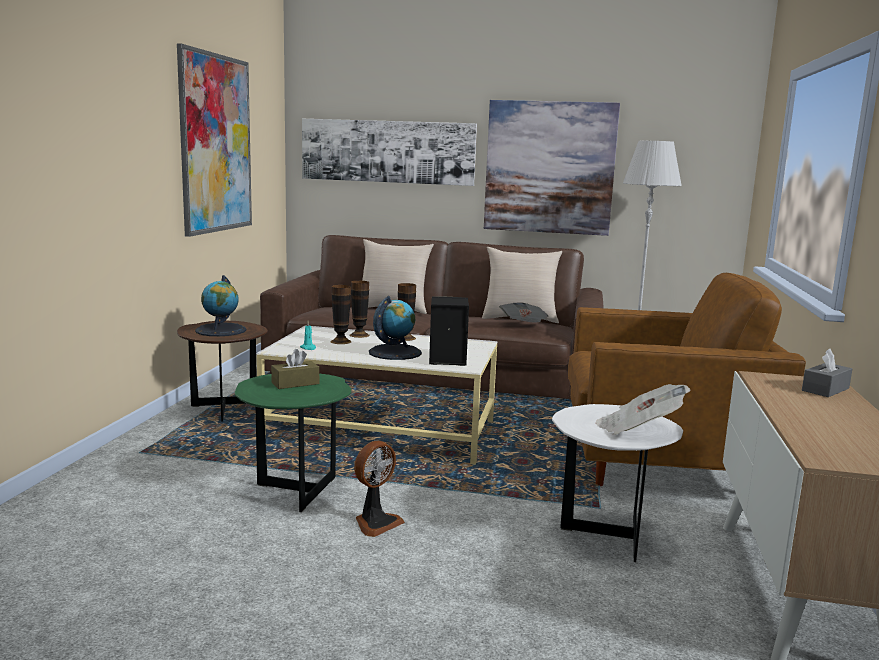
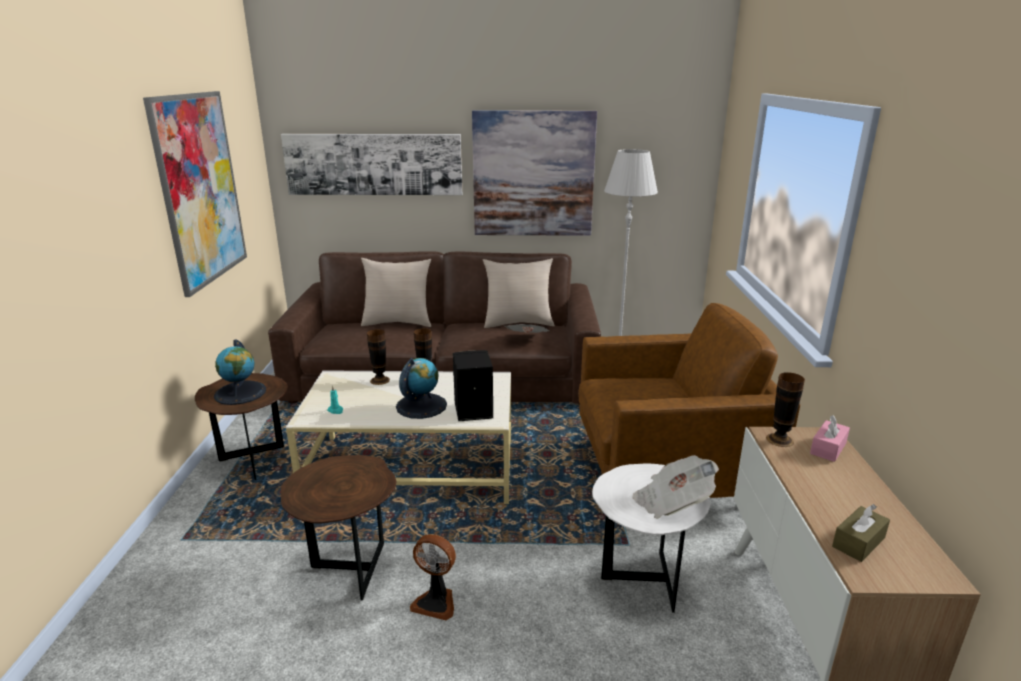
camera: 10 degrees left, 10 degrees up
green side table [235,374,351,512] -> brown side table [281,455,396,600]
brown tissue box [271,349,319,389] -> brown tissue box moved to [832,504,890,562]
vase [330,285,352,344] -> vase moved to [766,372,805,447]
fan [354,441,405,537] -> fan turned 75 degrees clockwise [410,534,456,620]
grey tissue box [802,349,852,397] -> pink tissue box [810,415,850,462]

